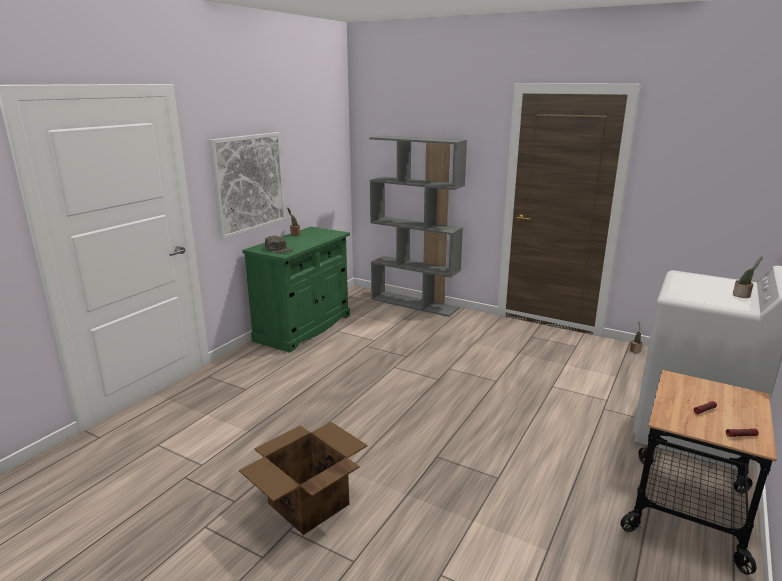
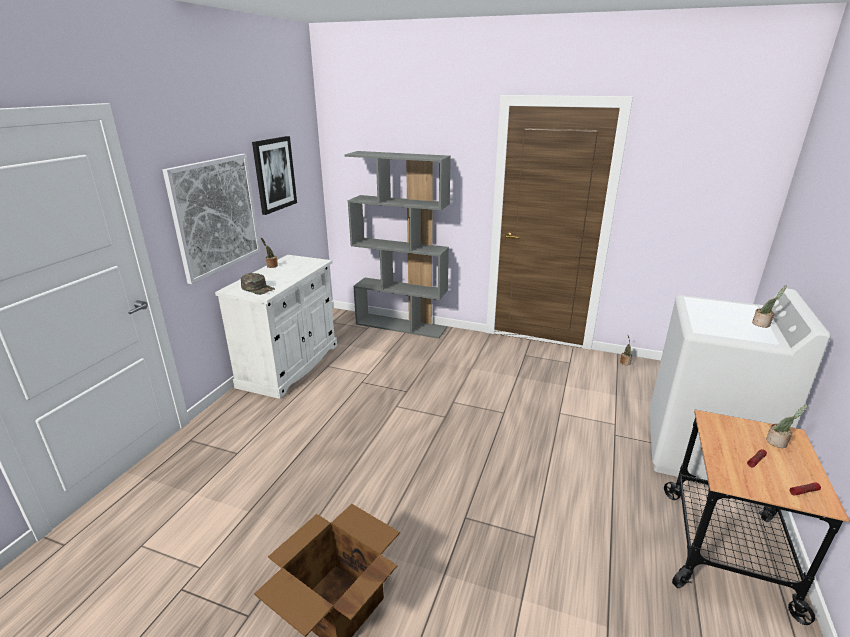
camera: 10 degrees left, 5 degrees up
green cabinet [242,227,350,352] -> white cabinet [215,255,337,399]
none -> picture [252,136,297,215]
none -> potted plant [766,405,807,448]

